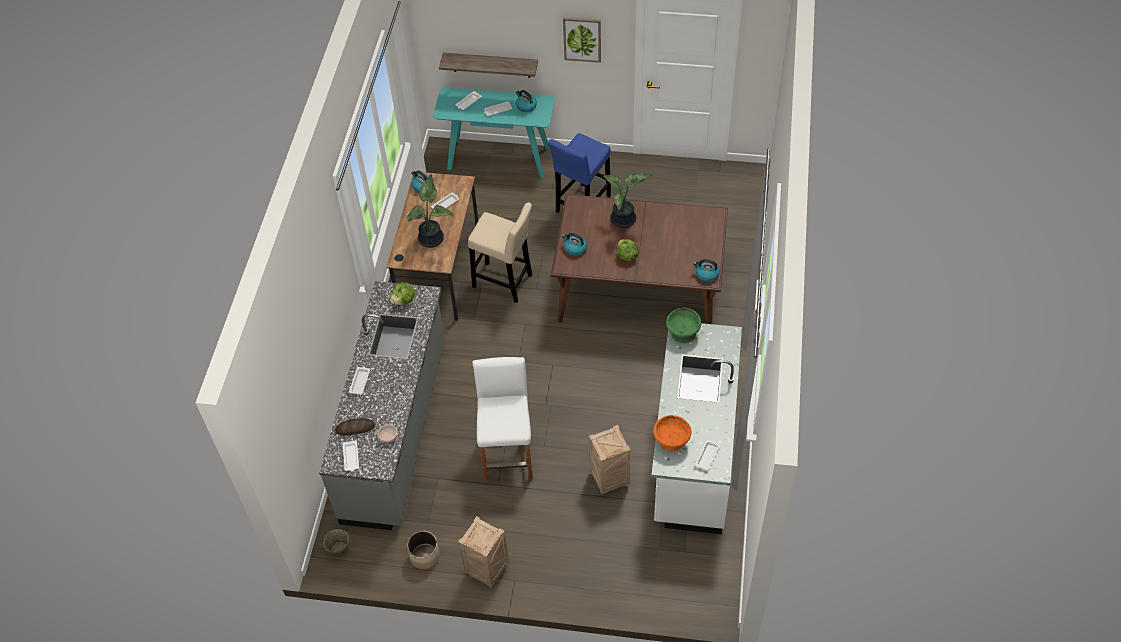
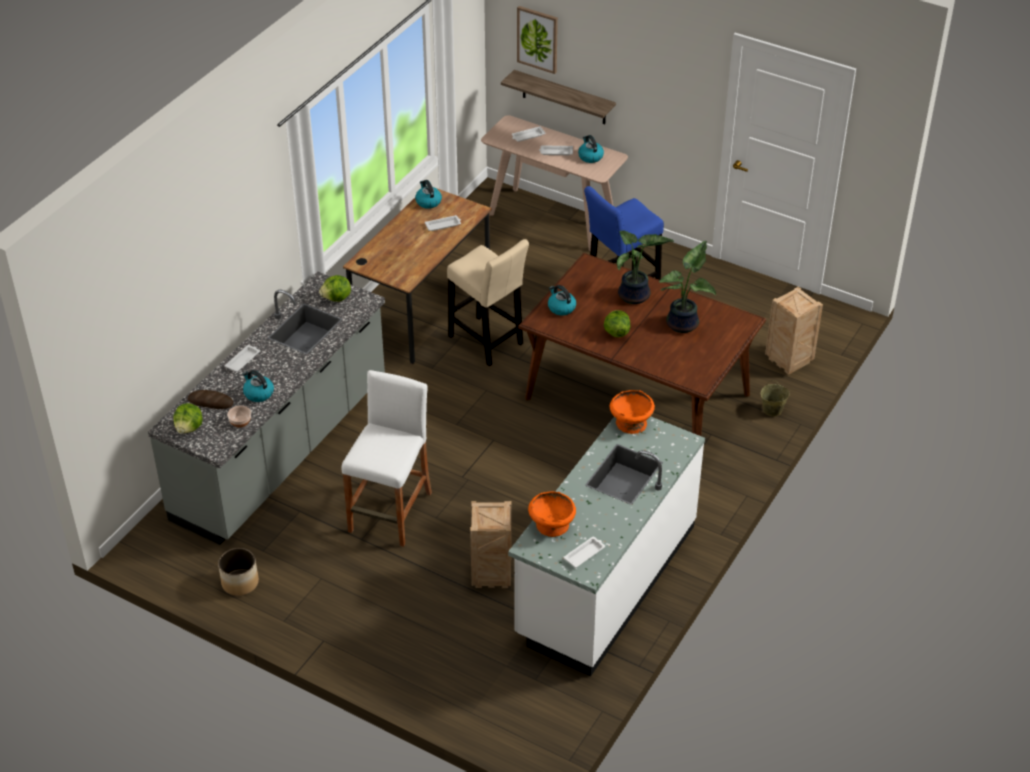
camera: 20 degrees right, 10 degrees down
beige bucket [324,529,349,558] -> beige bucket moved to [761,380,789,417]
white tray [342,441,359,472] -> lettuce [173,403,203,434]
potted plant [407,174,453,248] -> potted plant moved to [659,241,716,333]
turquoise console table [433,88,555,178] -> beige console table [481,115,628,251]
crate [458,516,509,588] -> crate moved to [765,287,823,375]
picture [563,17,601,63] -> picture moved to [517,6,558,74]
green bowl [666,307,701,343] -> orange bowl [610,390,655,434]
kettle [693,259,719,282] -> kettle moved to [243,370,274,402]

